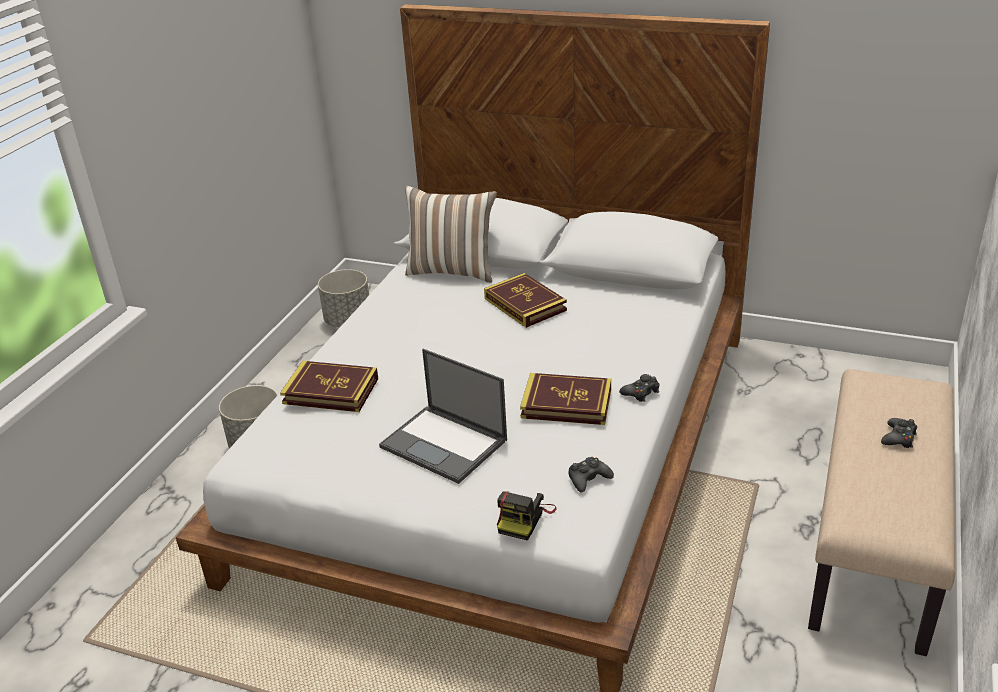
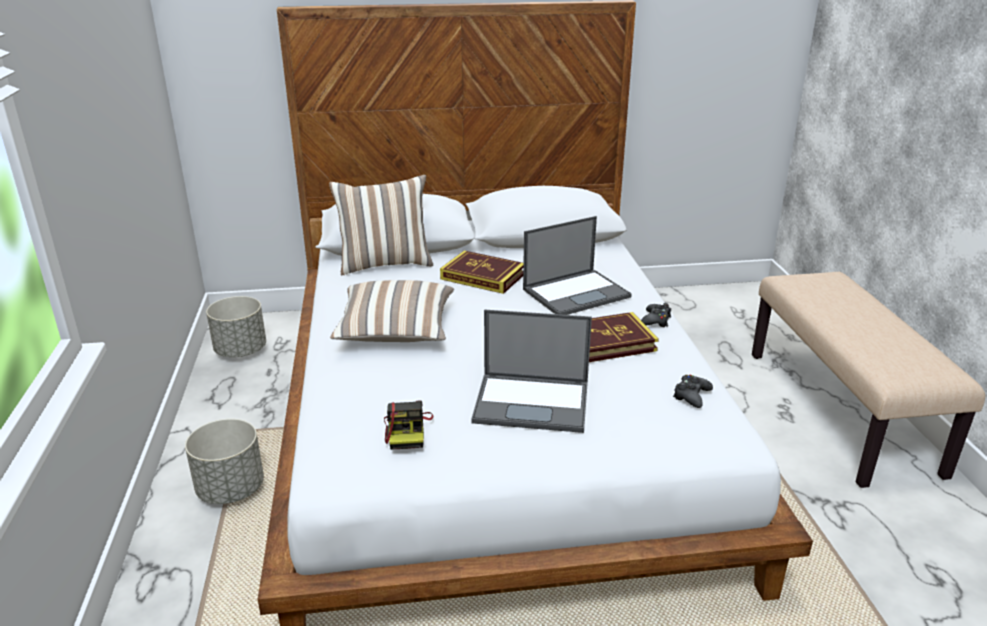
camera: 30 degrees left, 5 degrees down
book [280,361,378,412] -> none
camera [497,491,557,541] -> camera moved to [384,401,433,450]
black game controller [881,418,917,448] -> none
none -> pillow [330,280,454,342]
none -> laptop [523,216,632,315]

